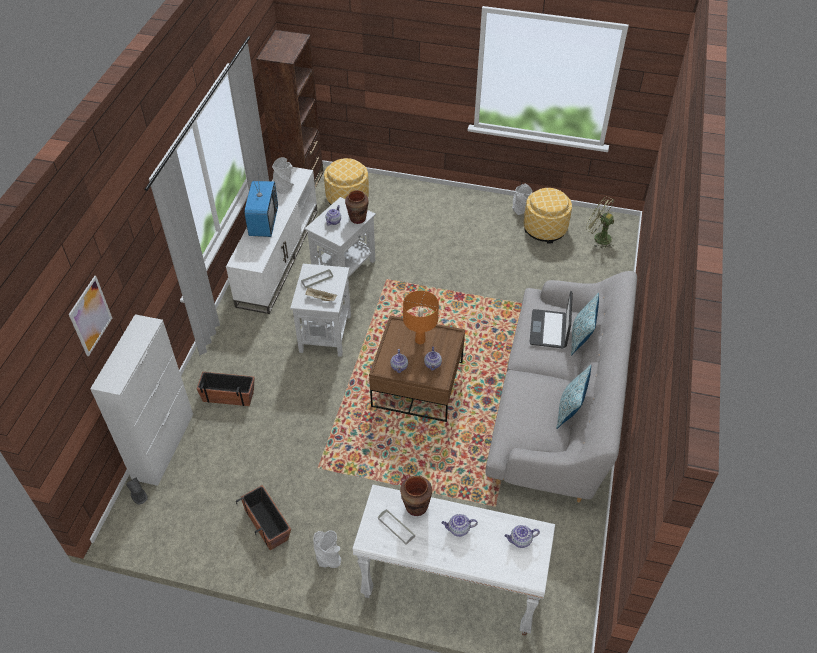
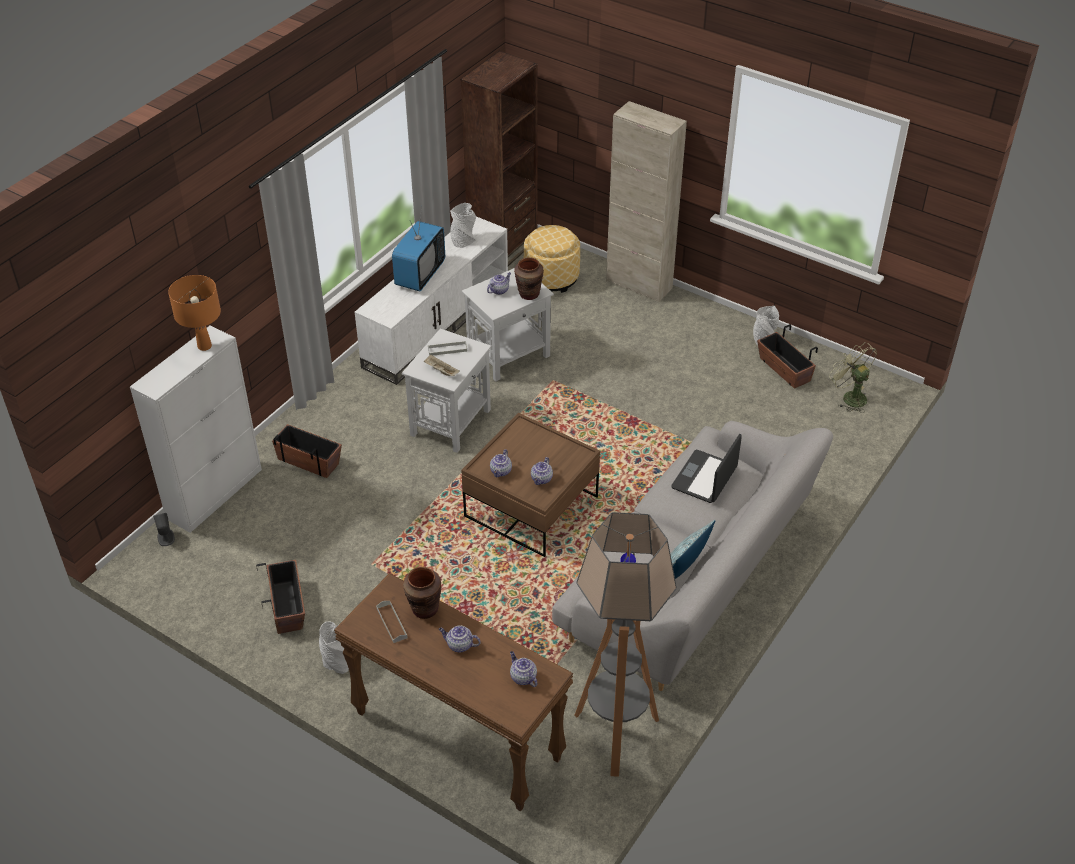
camera: 20 degrees right, 5 degrees down
picture [69,276,112,356] -> none
white console table [352,484,555,636] -> brown console table [334,573,573,811]
orange table lamp [403,291,439,344] -> orange table lamp moved to [168,275,221,351]
teapot [505,525,540,548] -> teapot turned 45 degrees clockwise [510,651,537,687]
ottoman [524,188,572,244] -> planter [757,324,818,388]
pillow [571,293,599,355] -> none
none -> floor lamp [574,512,677,777]
none -> beige cabinet [606,101,687,303]

